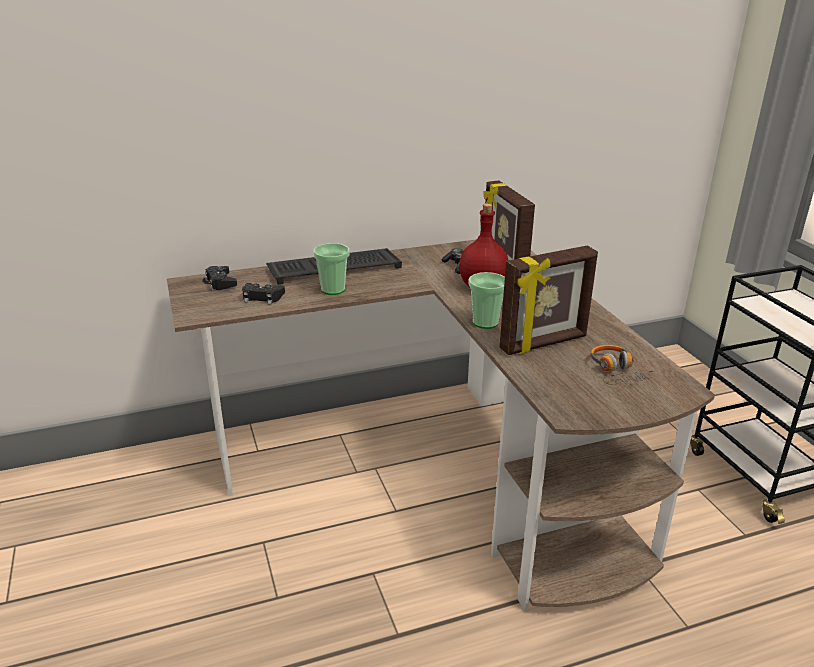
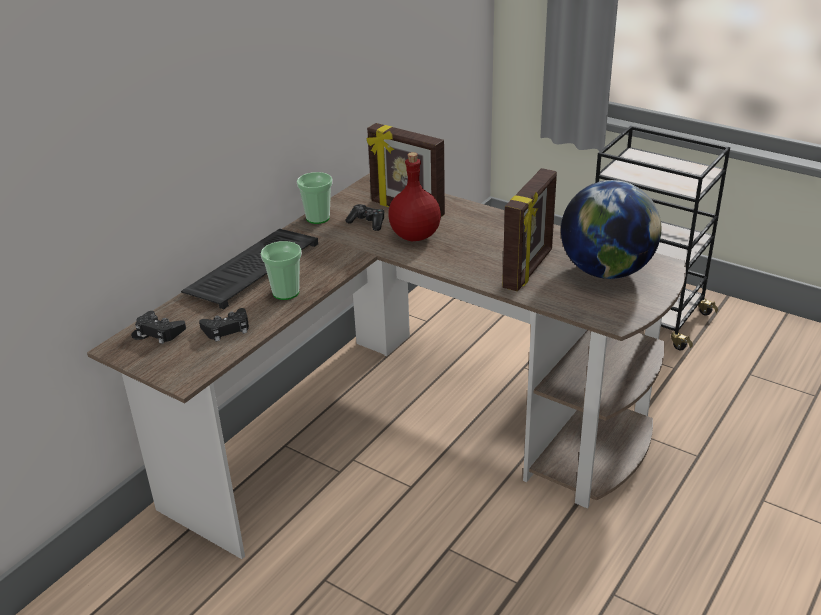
camera: 35 degrees left, 5 degrees up
cup [468,272,505,329] -> cup moved to [297,172,333,224]
headphones [590,345,656,385] -> globe [561,180,661,279]

